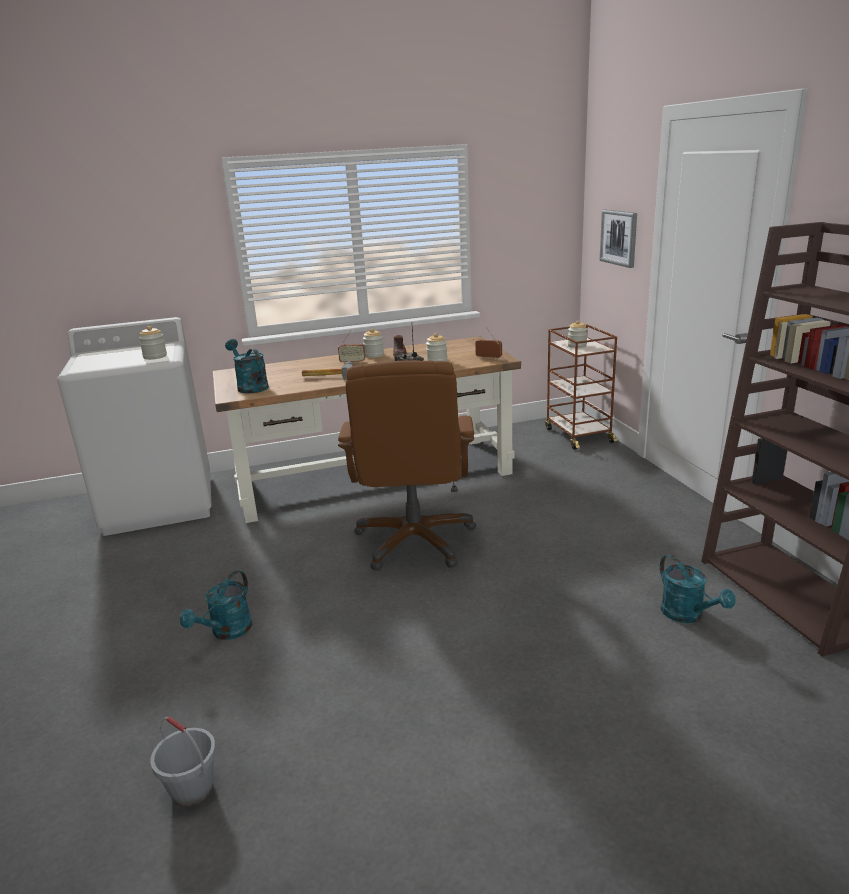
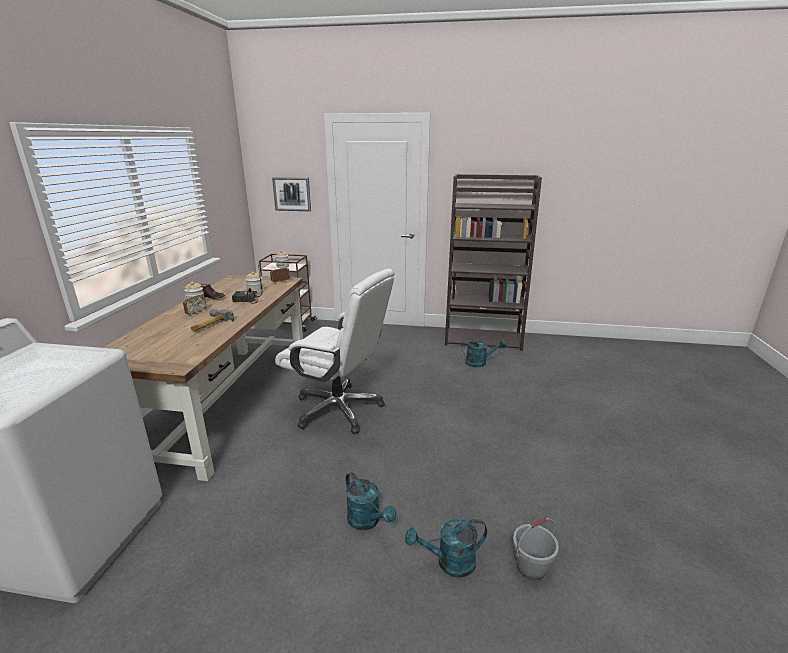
camera: 65 degrees left, 0 degrees up
jar [139,326,167,360] -> none
turquoise watering can [225,339,269,393] -> turquoise watering can moved to [405,519,487,578]
brown office chair [338,361,476,571] -> white office chair [275,269,395,434]

